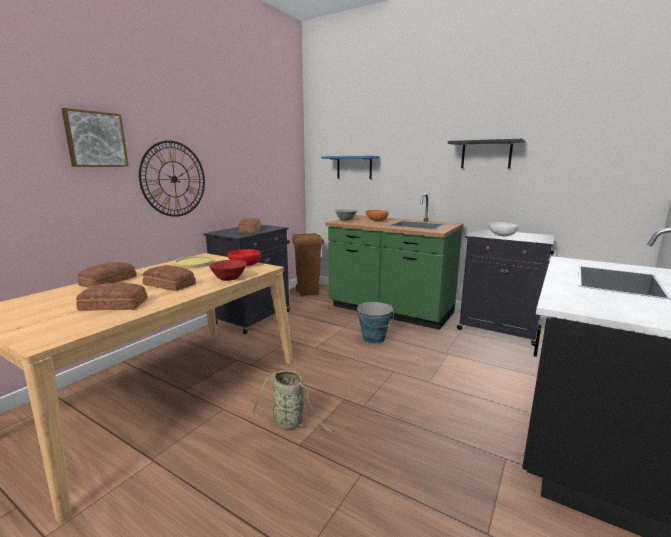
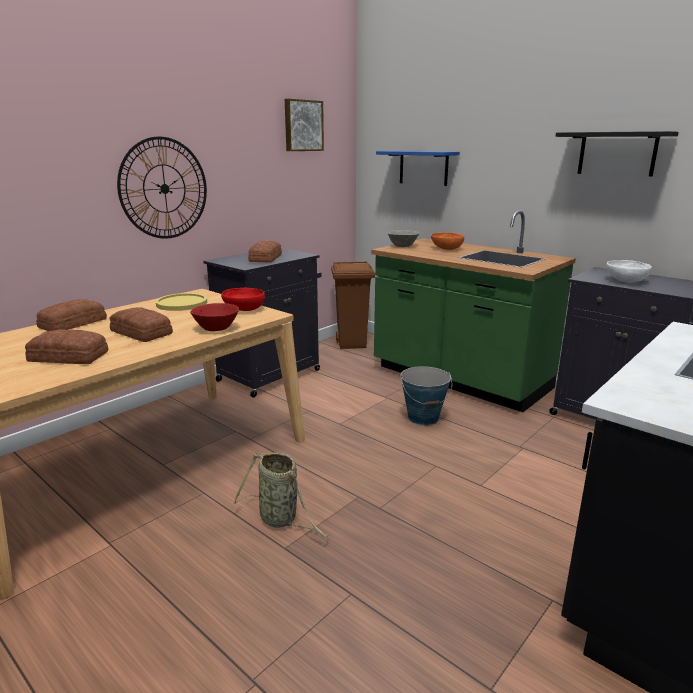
camera: 10 degrees right, 5 degrees up
picture [61,108,129,167] -> picture moved to [285,98,324,151]

